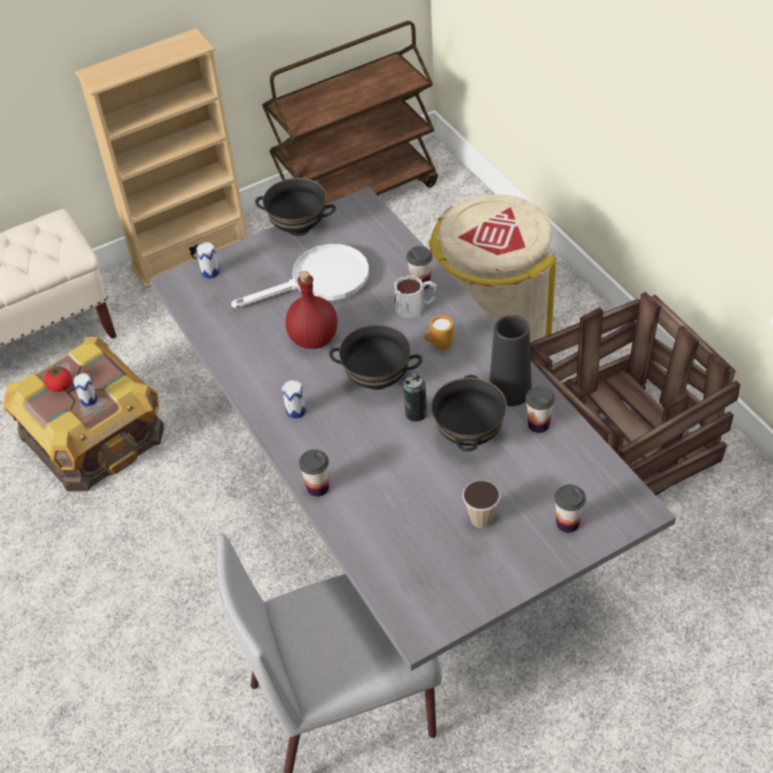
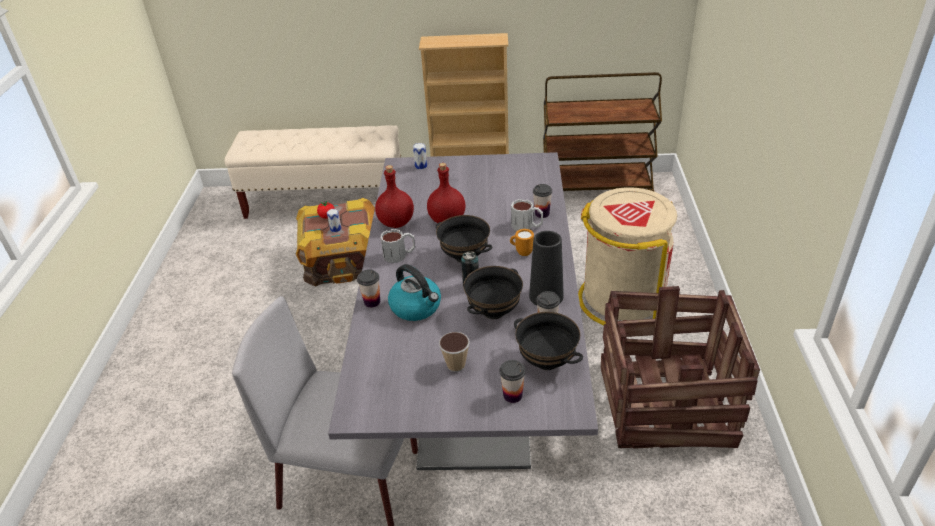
camera: 30 degrees right, 10 degrees down
white frying pan [231,244,369,308] -> none
black bowl [255,178,336,236] -> black bowl moved to [514,312,583,370]
can [282,380,306,419] -> mug [380,229,415,263]
none -> red bottle [375,165,414,228]
none -> kettle [388,264,441,321]

